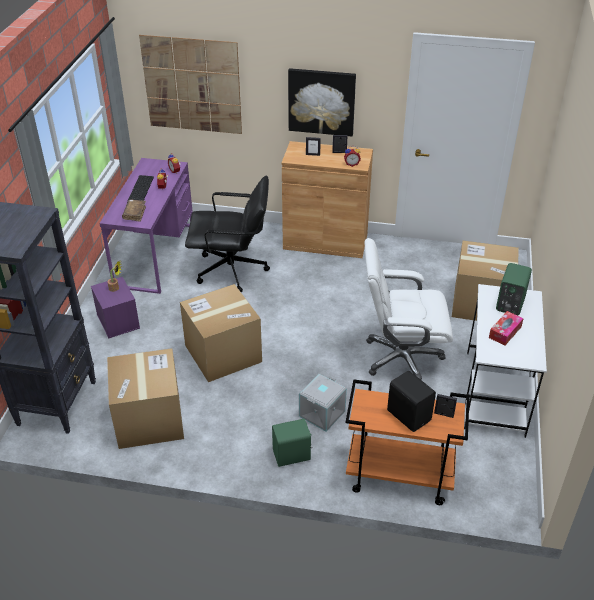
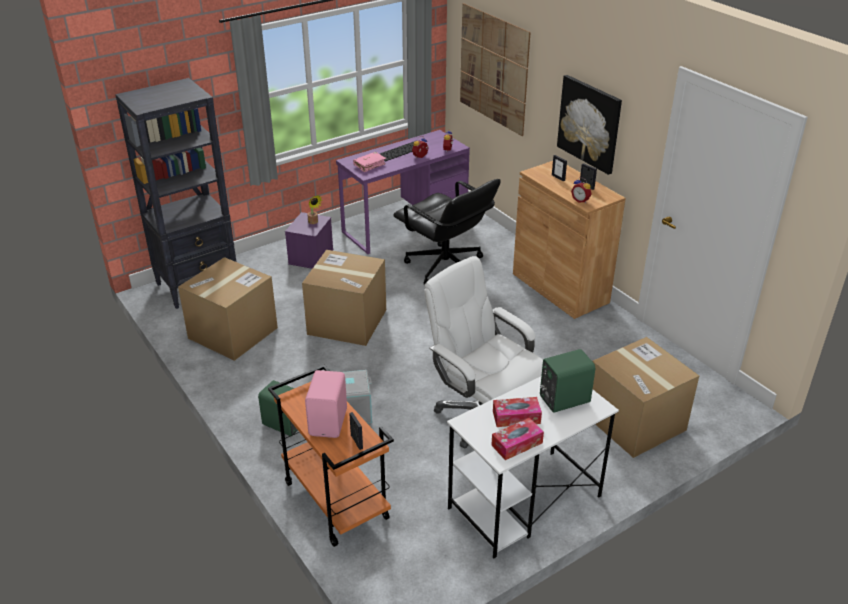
camera: 45 degrees right, 5 degrees down
brown book [122,199,146,222] -> pink book [353,152,386,172]
black speaker [387,371,436,432] -> pink speaker [305,370,347,438]
none -> tissue box [491,418,544,460]

